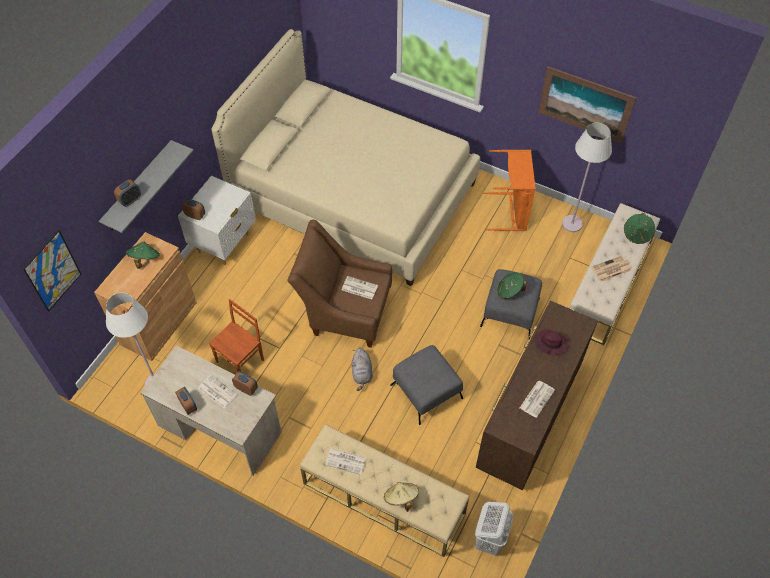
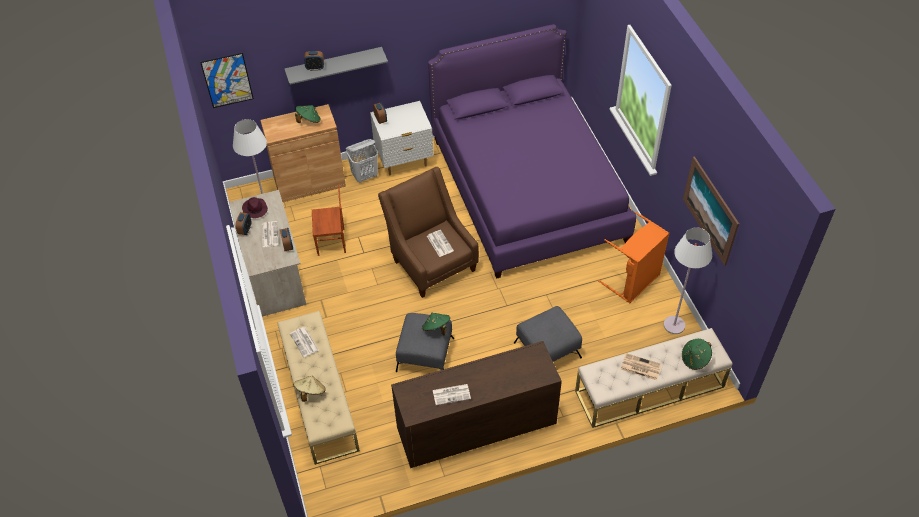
camera: 45 degrees right, 5 degrees down
beige bed [211,29,480,286] -> purple bed [428,24,636,279]
grey plush toy [352,348,373,391] -> none
white laundry basket [475,502,513,556] -> white laundry basket moved to [346,139,378,183]
green hat [497,273,526,299] -> green hat moved to [422,312,450,335]
purple hat [535,329,568,355] -> purple hat moved to [242,197,268,218]

